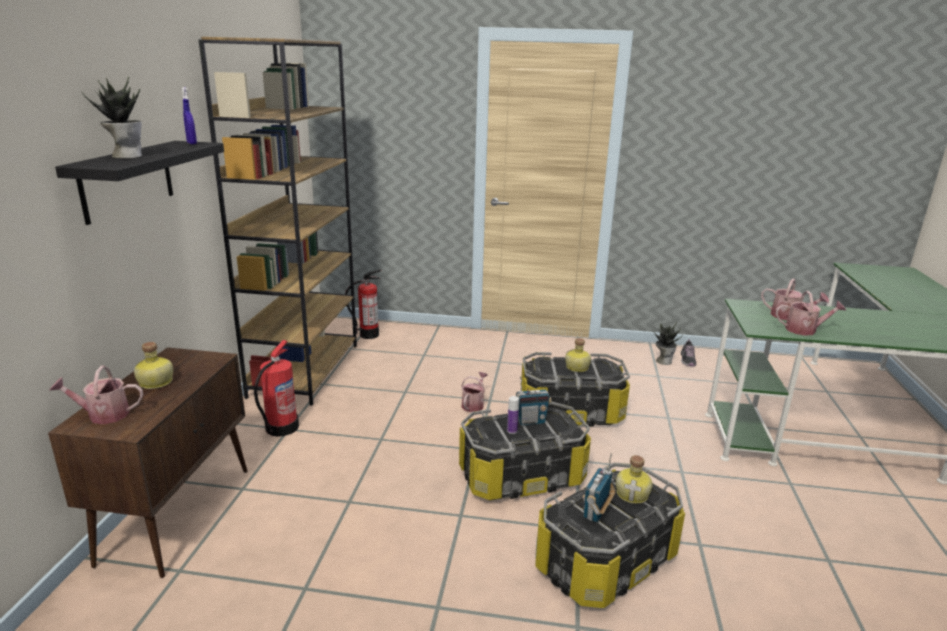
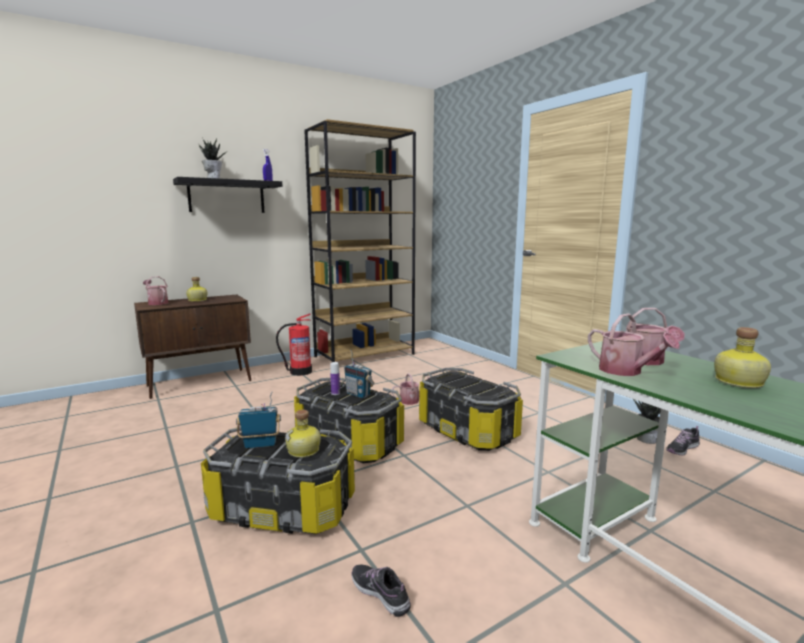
camera: 50 degrees right, 10 degrees down
fire extinguisher [345,270,381,339] -> none
bottle [565,338,591,372] -> bottle moved to [714,327,771,388]
none -> shoe [351,565,411,617]

